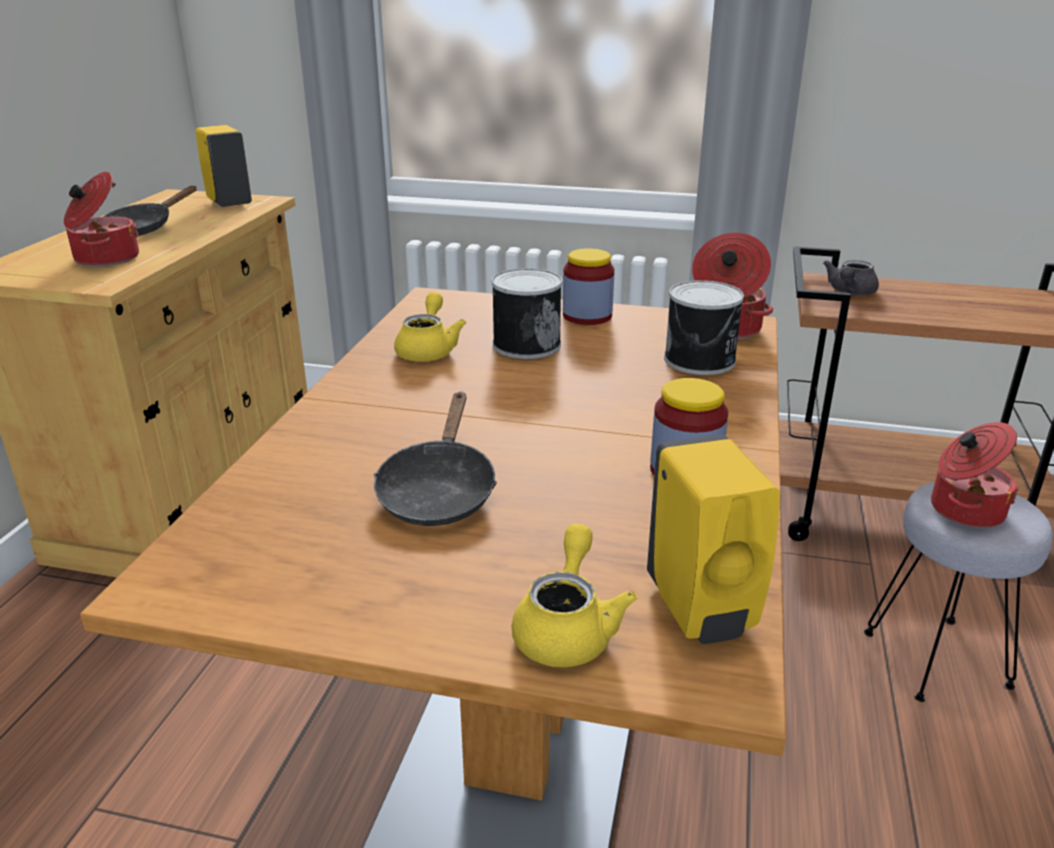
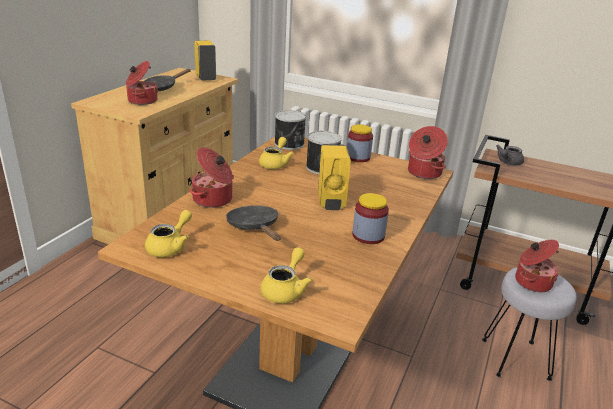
camera: 10 degrees right, 0 degrees up
black frying pan [373,392,497,526] -> black frying pan turned 135 degrees clockwise [226,205,281,241]
yellow soap dispenser [647,435,780,644] -> yellow soap dispenser moved to [318,144,351,210]
can [664,280,744,375] -> can moved to [274,110,306,150]
none -> yellow teapot [145,210,192,257]
none -> cooking pot [190,147,234,208]

